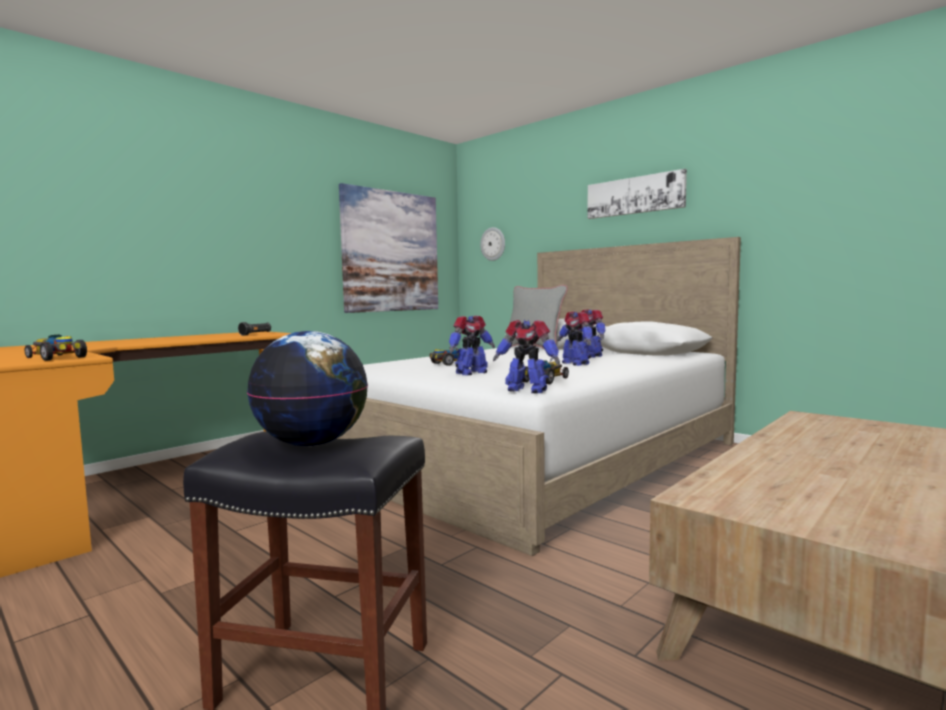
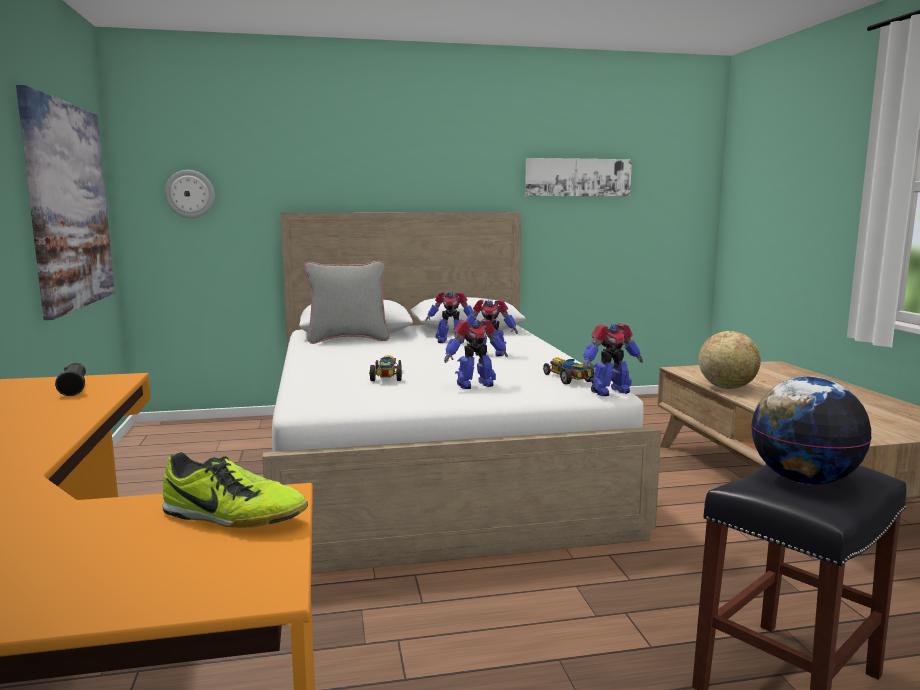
camera: 55 degrees left, 5 degrees up
toy car [25,335,87,361] -> shoe [162,452,308,528]
toy robot [449,316,495,375] -> toy robot turned 75 degrees clockwise [444,319,508,389]
picture [588,169,687,219] -> picture moved to [525,158,632,197]
none -> globe [699,331,761,389]

